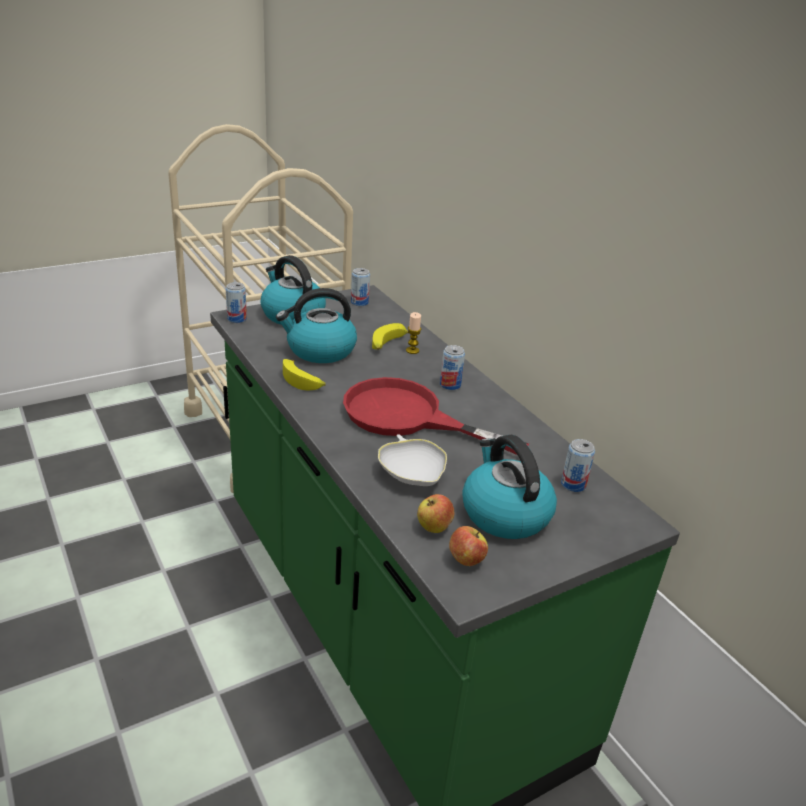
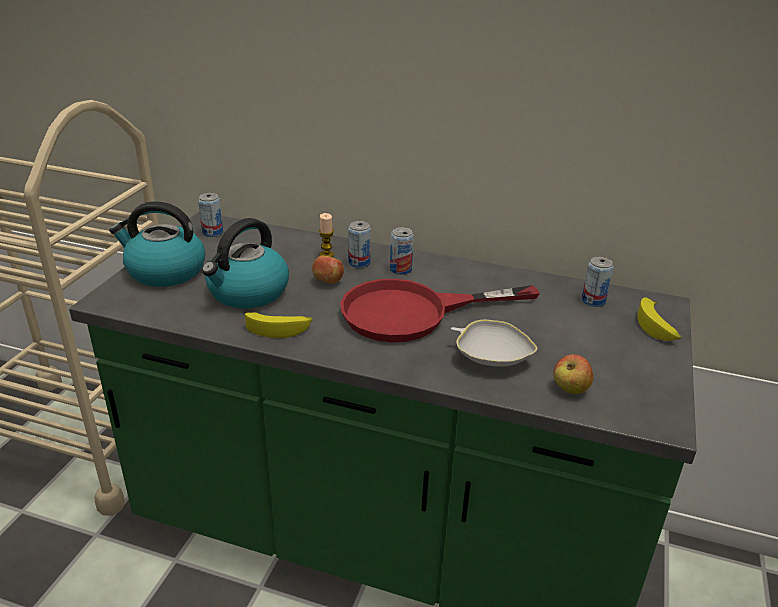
camera: 40 degrees left, 0 degrees up
can [226,282,247,323] -> can moved to [348,221,371,268]
banana [372,323,408,350] -> banana moved to [637,297,681,341]
apple [449,526,488,566] -> apple moved to [312,254,344,284]
kettle [462,435,557,539] -> none

